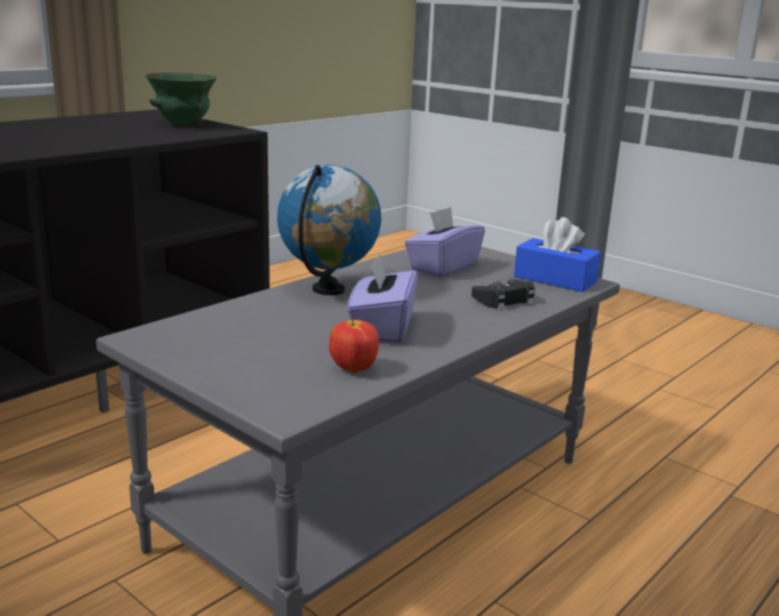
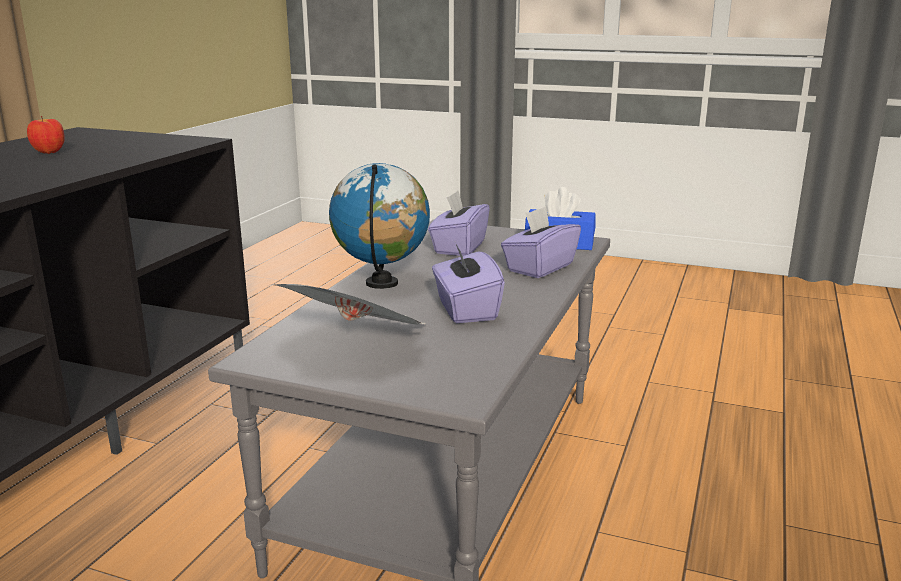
camera: 20 degrees left, 0 degrees up
green bowl [145,73,217,125] -> none
apple [329,317,379,373] -> apple moved to [27,116,65,154]
black game controller [472,278,535,310] -> purple tissue box [501,206,581,278]
none -> newspaper [275,284,426,325]

